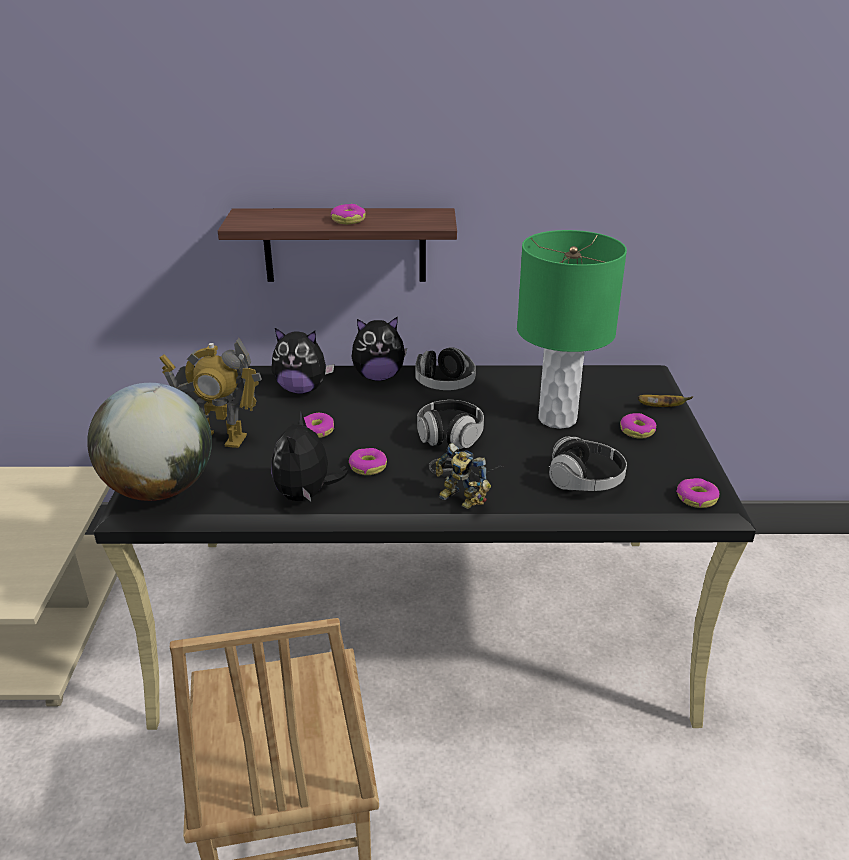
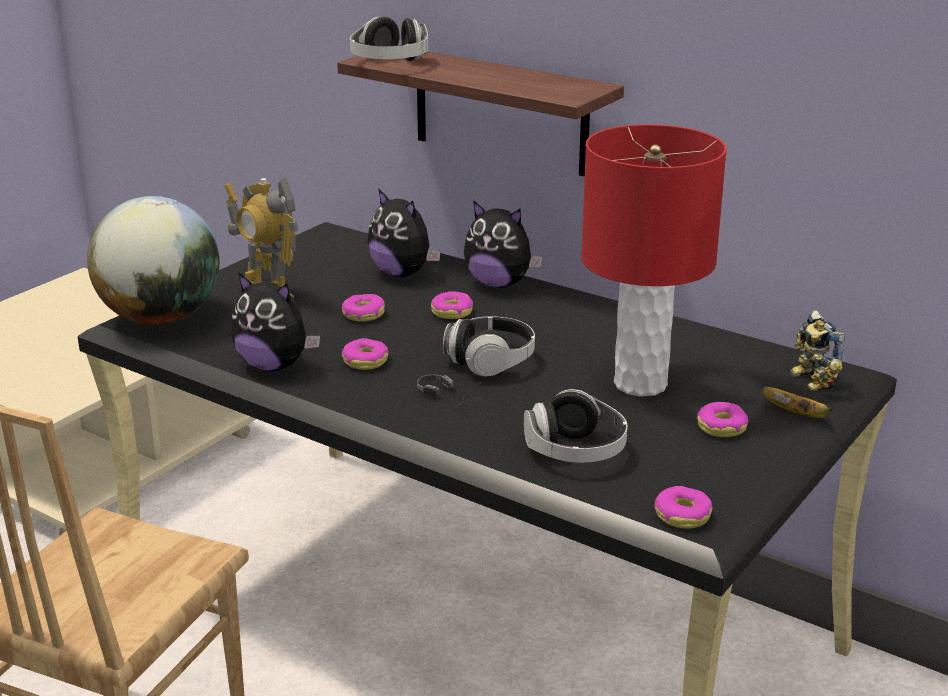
camera: 35 degrees right, 5 degrees down
plush toy [271,410,349,501] -> plush toy turned 105 degrees counterclockwise [231,272,320,371]
donut [331,204,365,224] -> donut moved to [431,292,473,319]
headphones [415,347,476,390] -> headphones moved to [350,17,428,61]
toy robot [436,443,491,509] -> toy robot moved to [790,310,845,391]
green table lamp [517,230,627,429] -> red table lamp [581,124,727,397]

